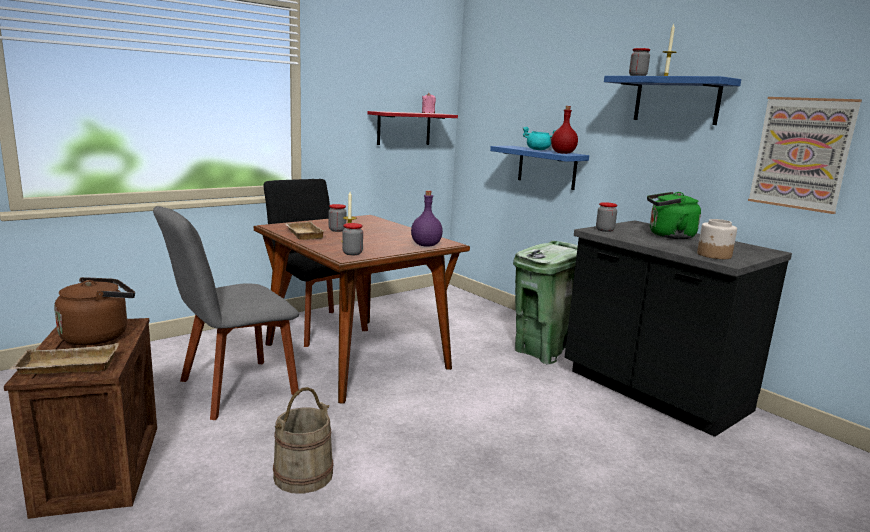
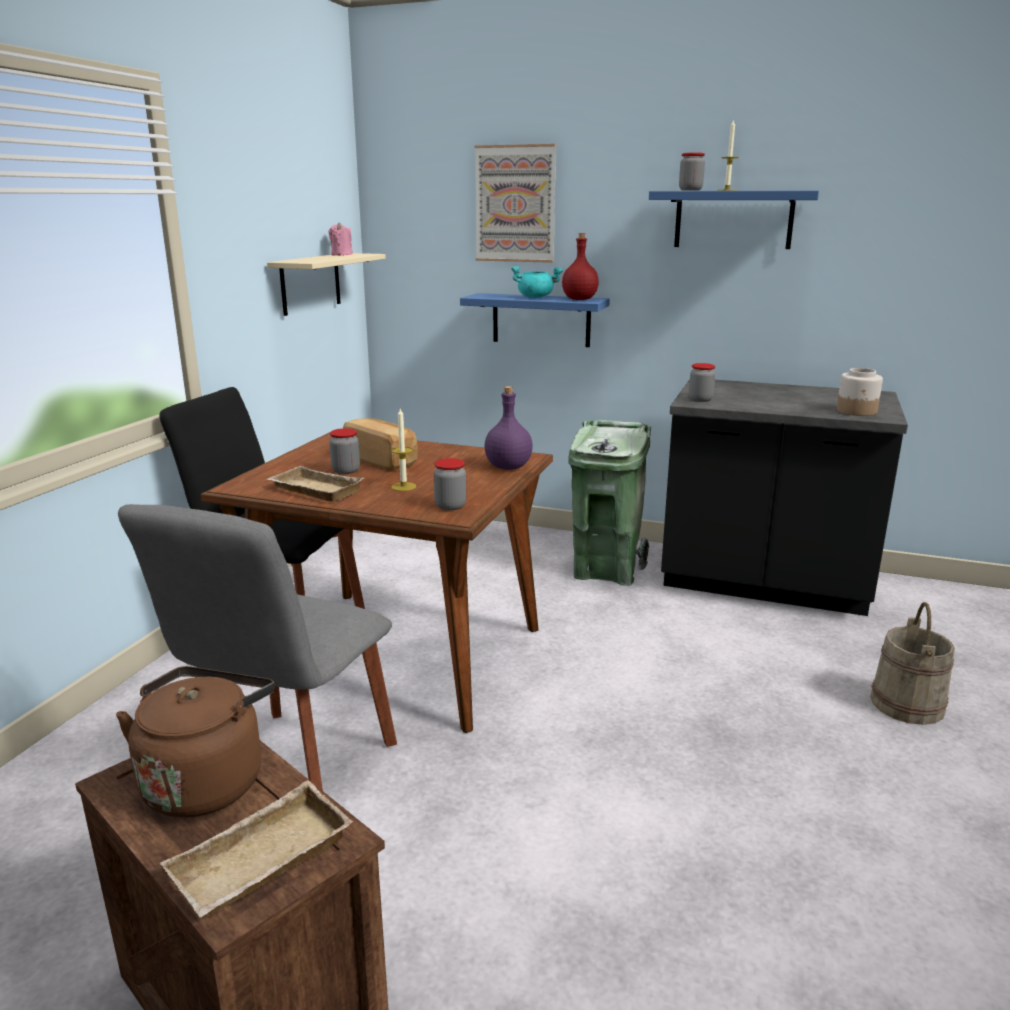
camera: 30 degrees left, 5 degrees up
beige bucket [273,387,334,494] -> beige bucket moved to [870,602,955,725]
red shelf [368,111,458,145] -> beige shelf [267,253,386,316]
green kettle [647,192,701,239] -> none
picture [748,97,862,214] -> picture moved to [474,144,557,263]
none -> bread [343,418,418,471]

